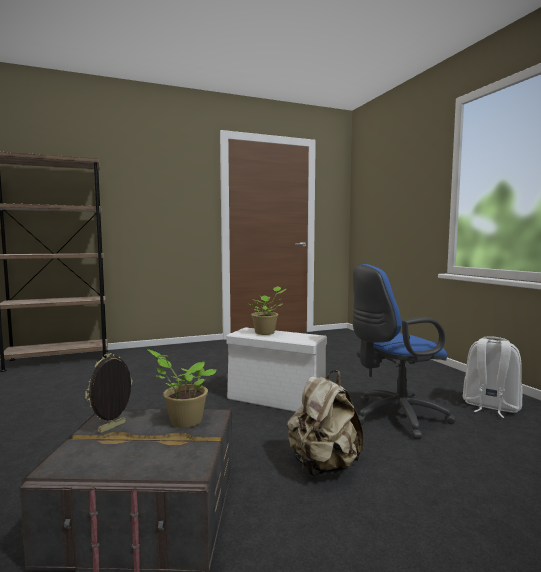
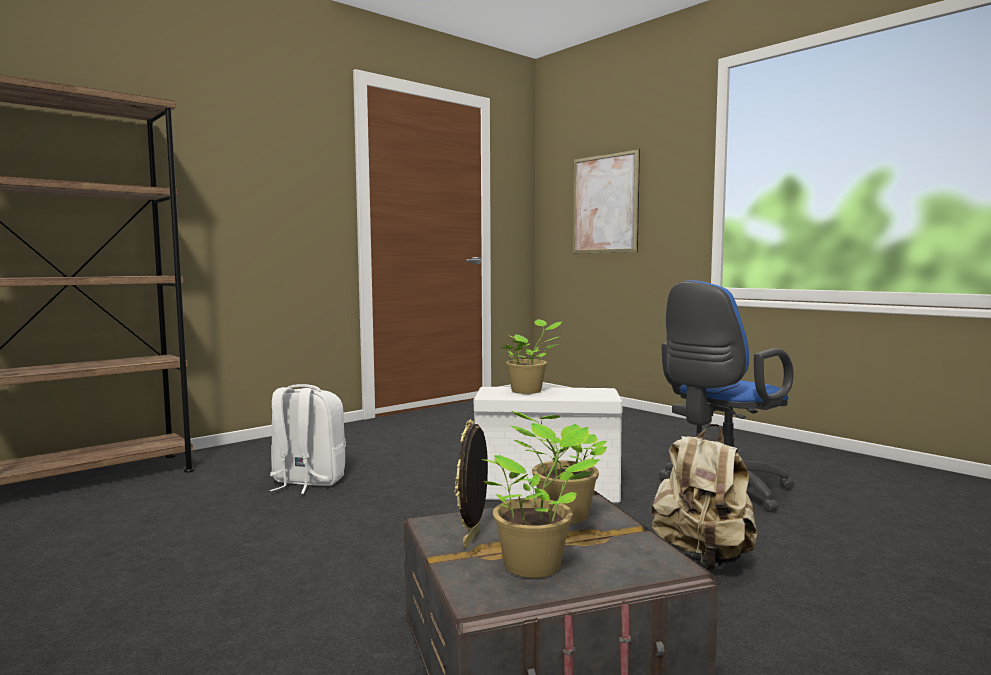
camera: 20 degrees left, 0 degrees up
white backpack [463,337,522,418] -> white backpack moved to [270,384,346,494]
none -> potted plant [481,423,601,578]
none -> picture [573,149,640,253]

